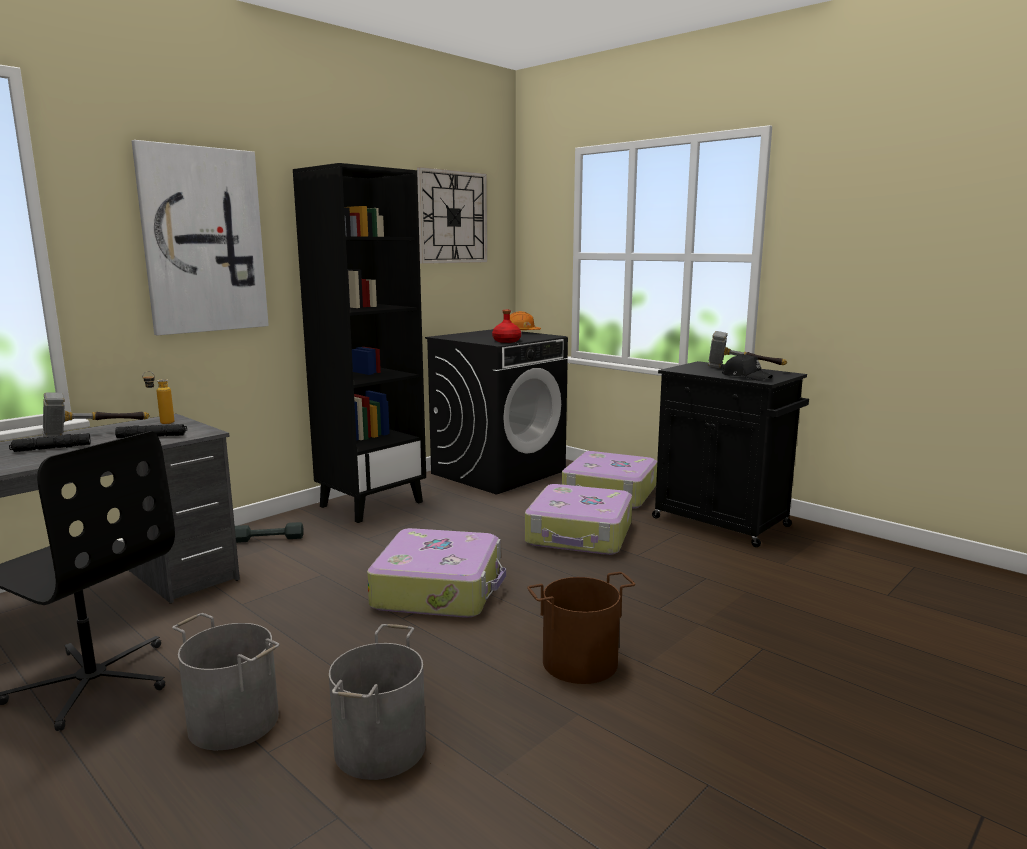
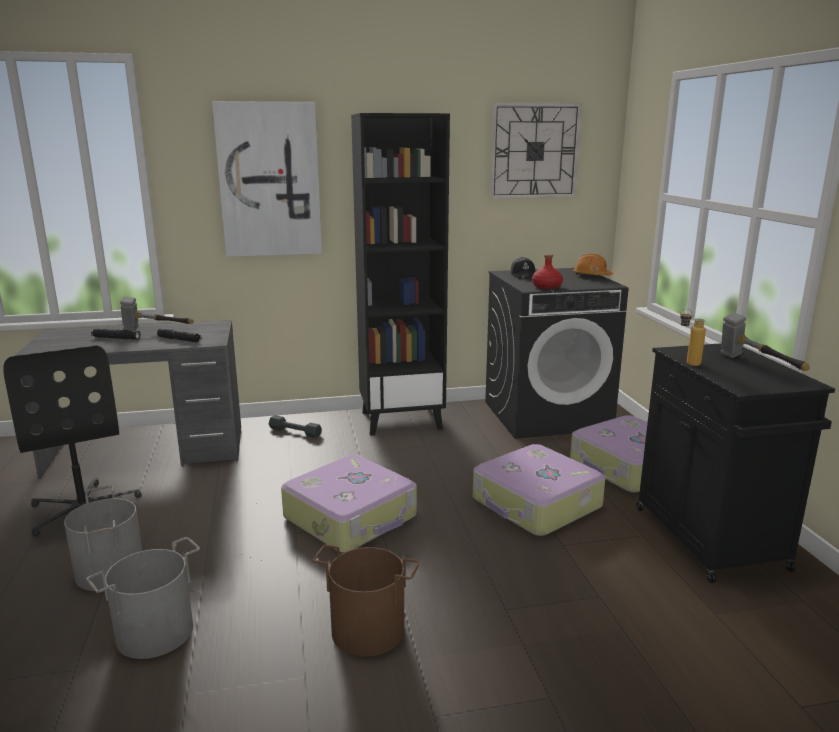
camera: 35 degrees right, 5 degrees up
bottle [142,371,174,424] -> bottle moved to [680,309,706,366]
black cap [722,354,773,381] -> black cap moved to [510,257,536,279]

